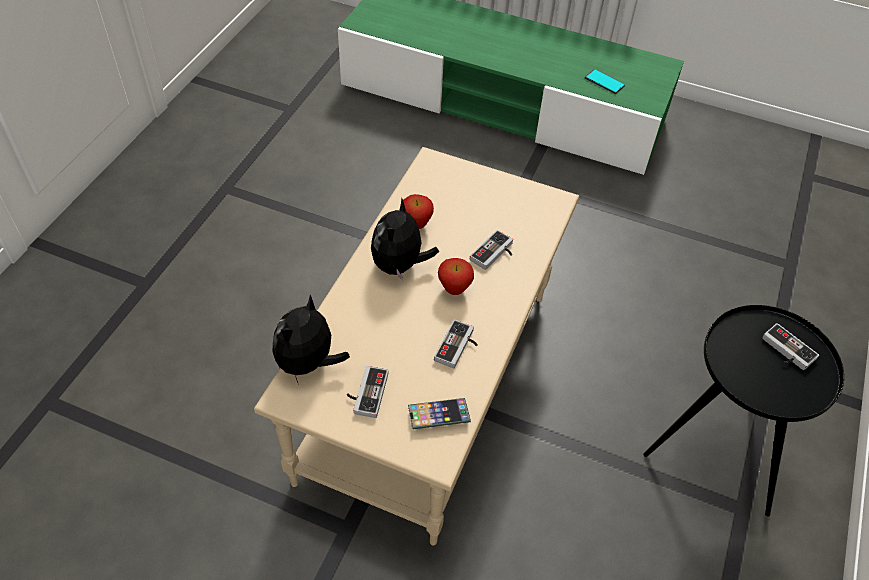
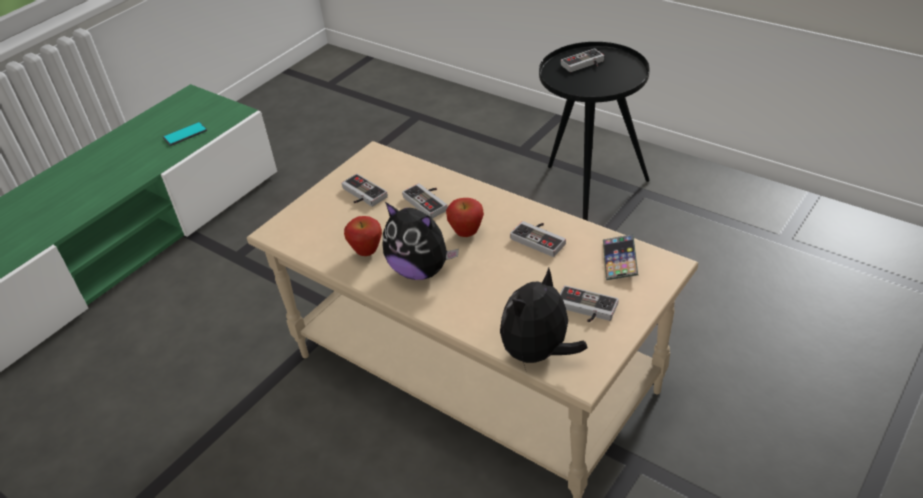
camera: 70 degrees left, 10 degrees down
plush toy [273,295,350,382] -> plush toy turned 90 degrees clockwise [500,268,587,370]
none -> game controller [342,174,388,207]

